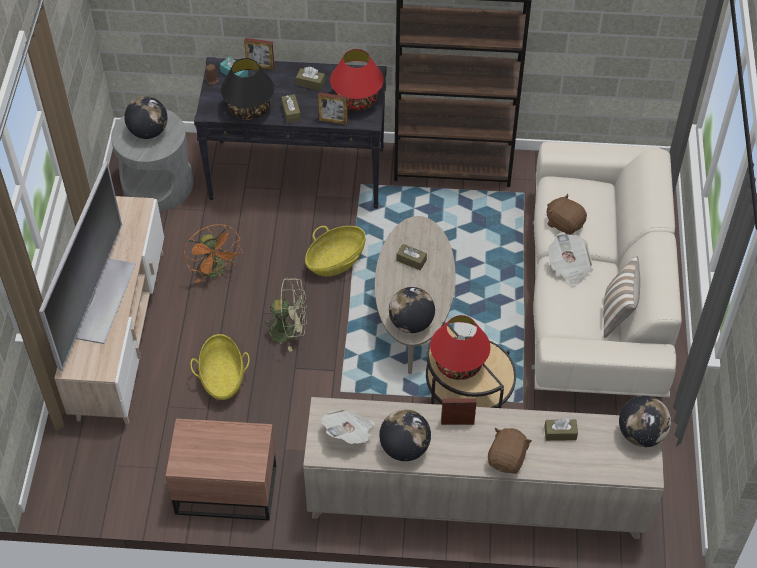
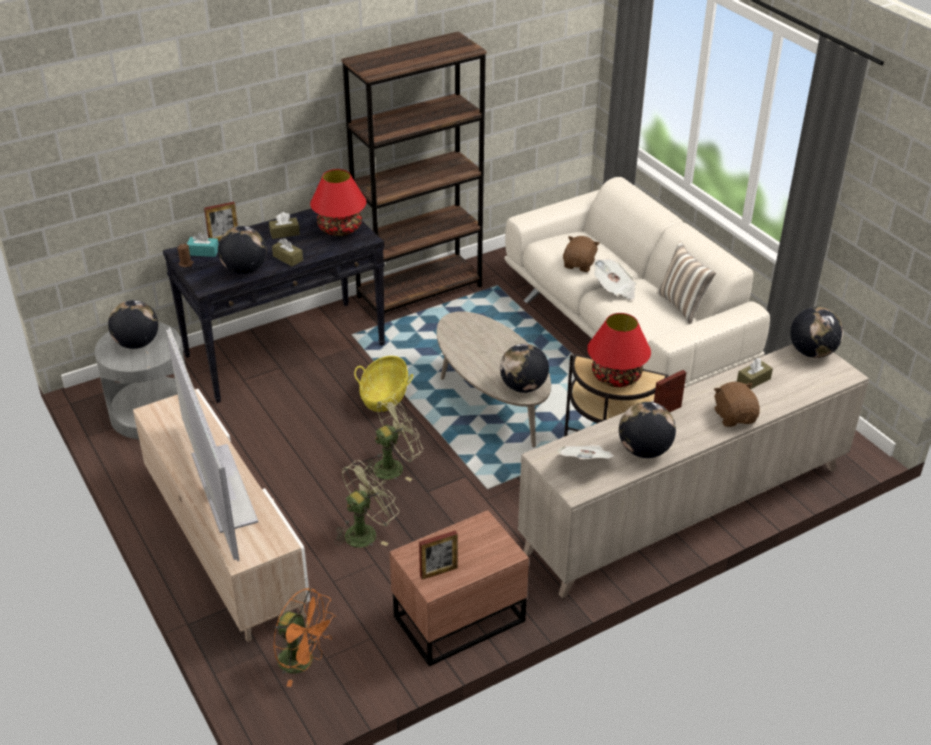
camera: 35 degrees left, 15 degrees down
orange fan [184,224,243,284] -> orange fan moved to [273,588,336,687]
basket [190,334,250,400] -> green fan [335,460,399,548]
black table lamp [221,58,275,120] -> globe [218,226,267,274]
picture frame [318,93,348,125] -> picture frame moved to [419,530,458,580]
brown tissue box [396,244,427,270] -> none
brown plush toy [547,194,587,235] -> brown plush toy turned 105 degrees clockwise [563,236,600,272]

